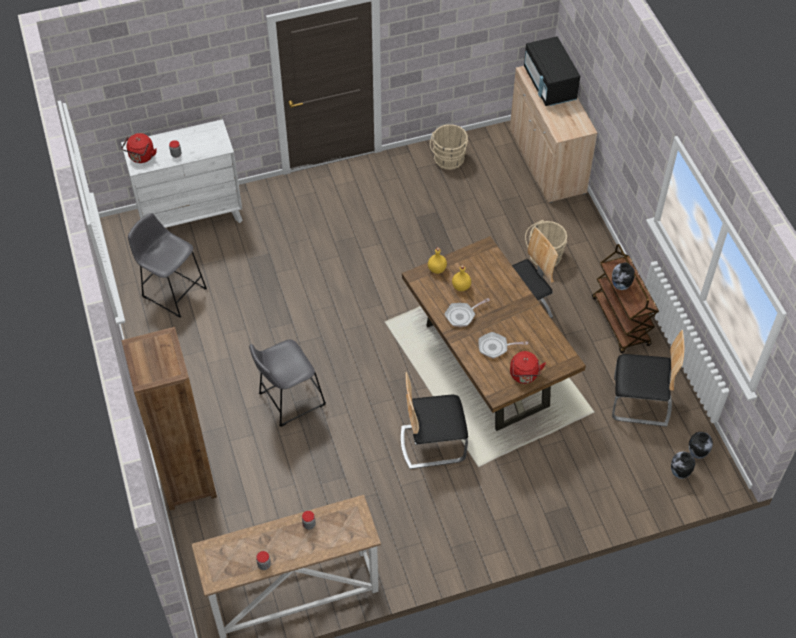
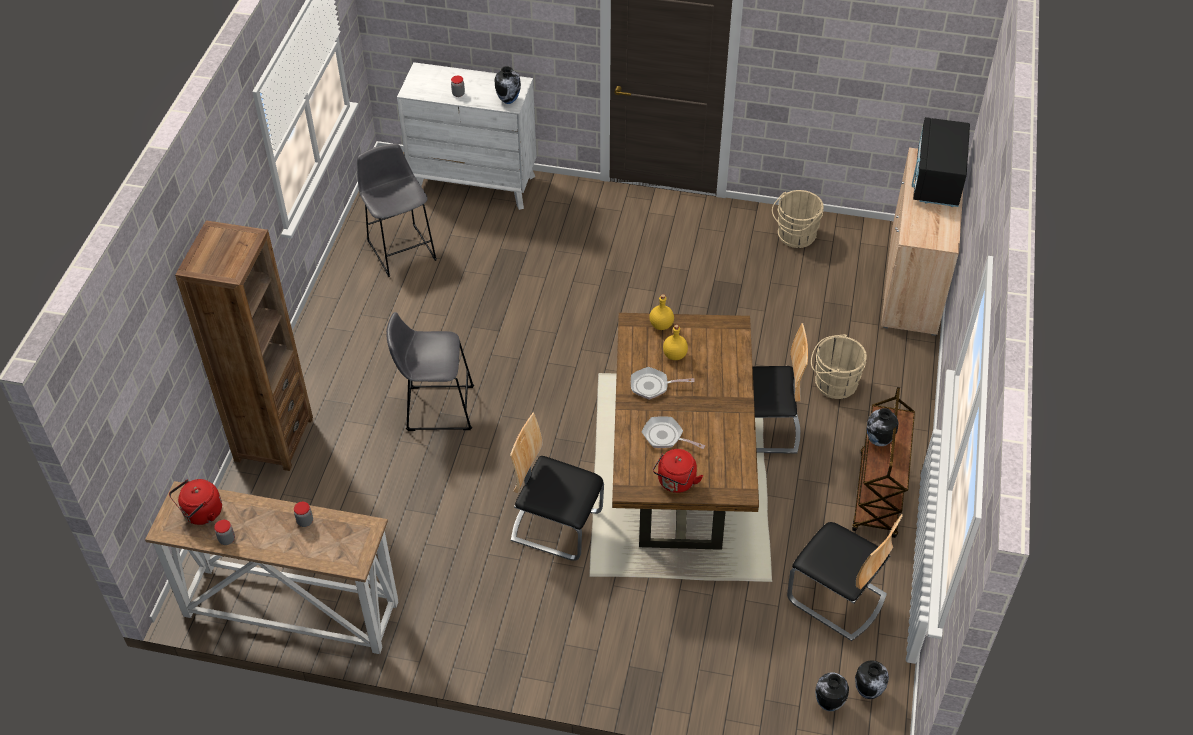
camera: 30 degrees right, 5 degrees down
red kettle [122,133,157,163] -> red kettle moved to [169,479,222,525]
none -> vase [495,66,521,104]

